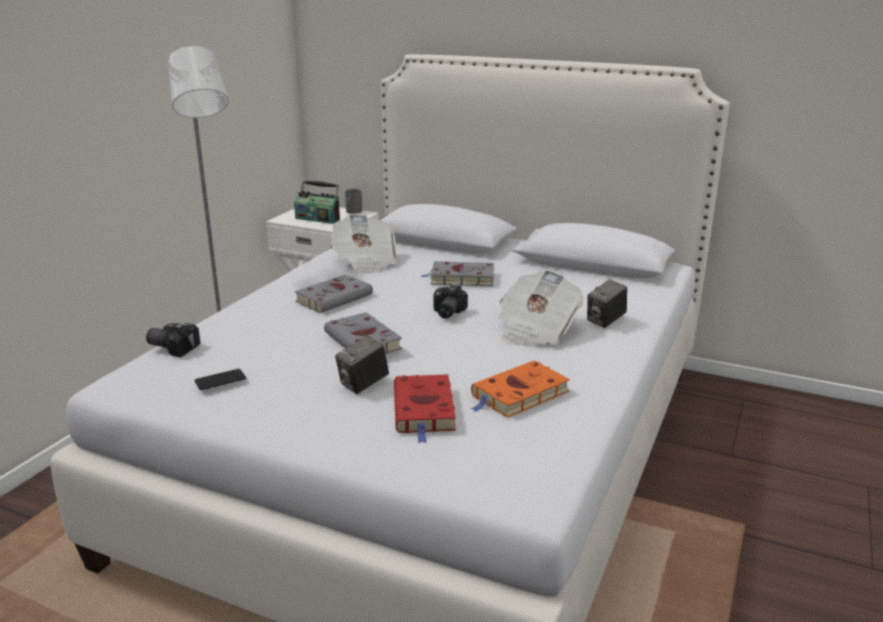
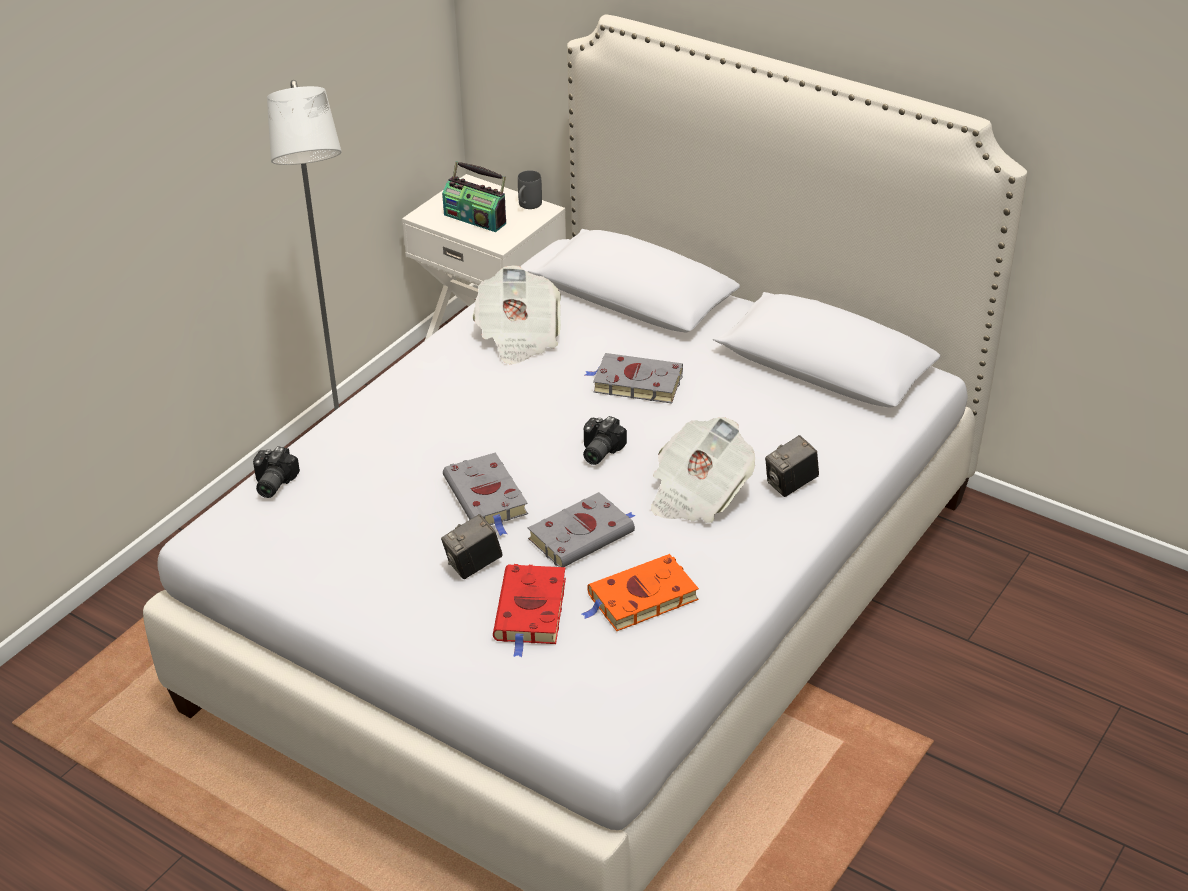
camera: 10 degrees right, 15 degrees up
camera [146,323,200,357] -> camera turned 105 degrees counterclockwise [253,446,300,498]
phone [194,369,246,390] -> none
grey book [294,274,373,313] -> grey book moved to [528,492,636,567]

